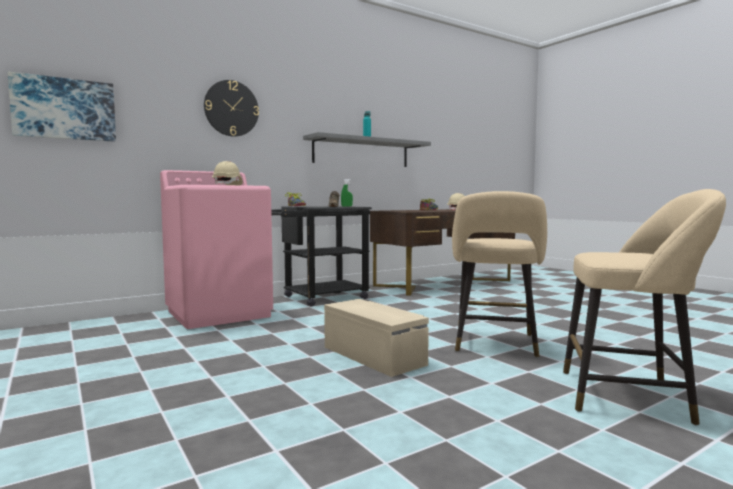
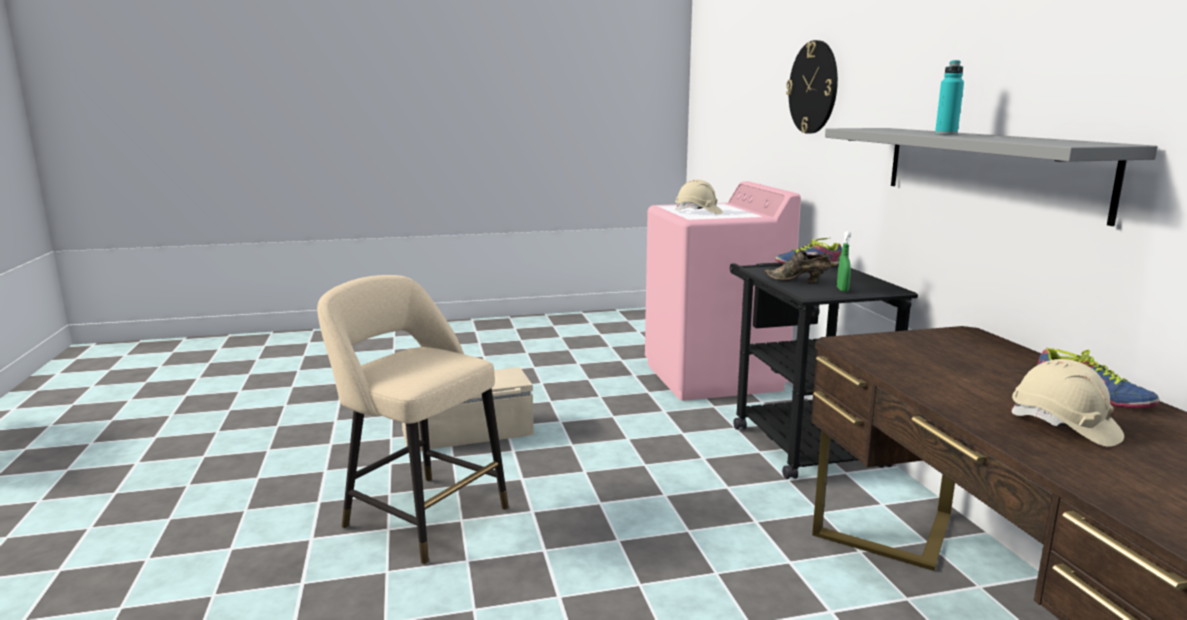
camera: 110 degrees right, 10 degrees up
picture [8,72,116,142] -> none
beige stool [563,189,726,425] -> none

